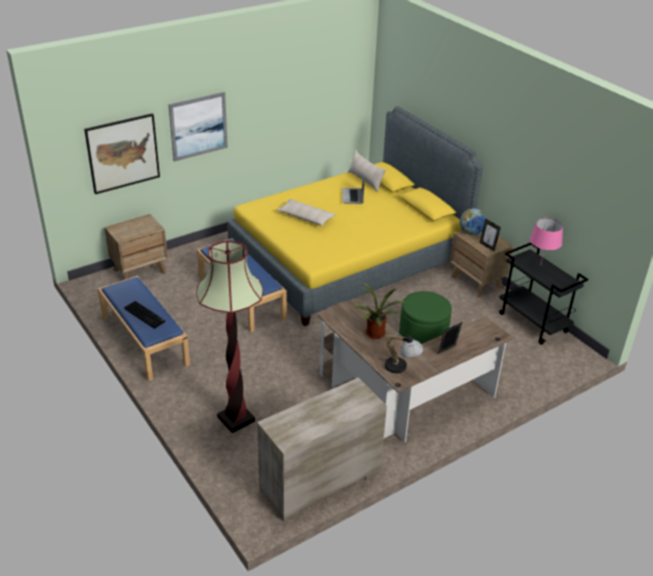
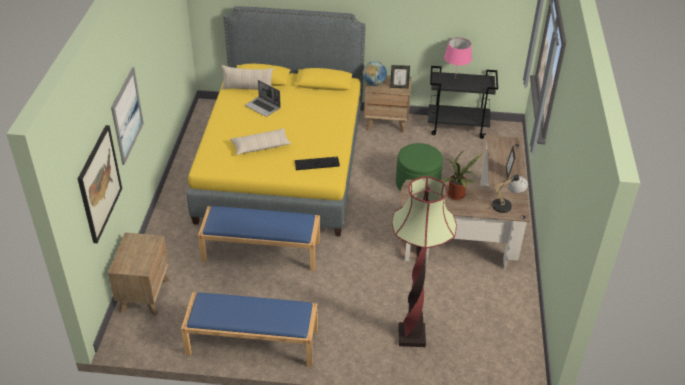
camera: 50 degrees left, 5 degrees up
keyboard [124,301,165,329] -> keyboard moved to [295,157,340,170]
beige dresser [257,378,387,522] -> none

